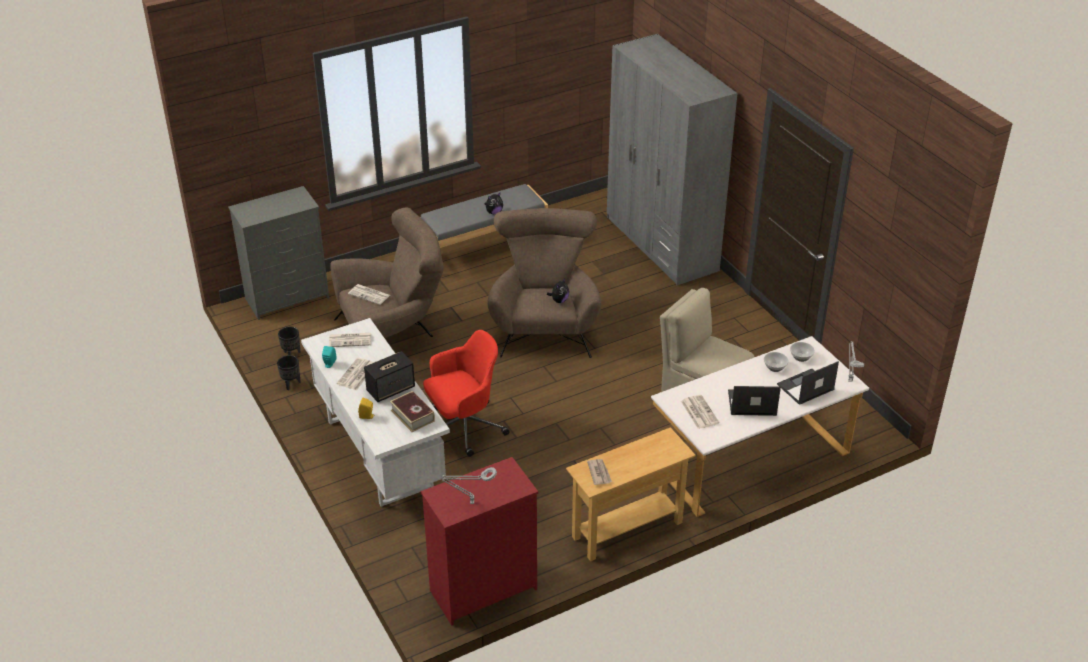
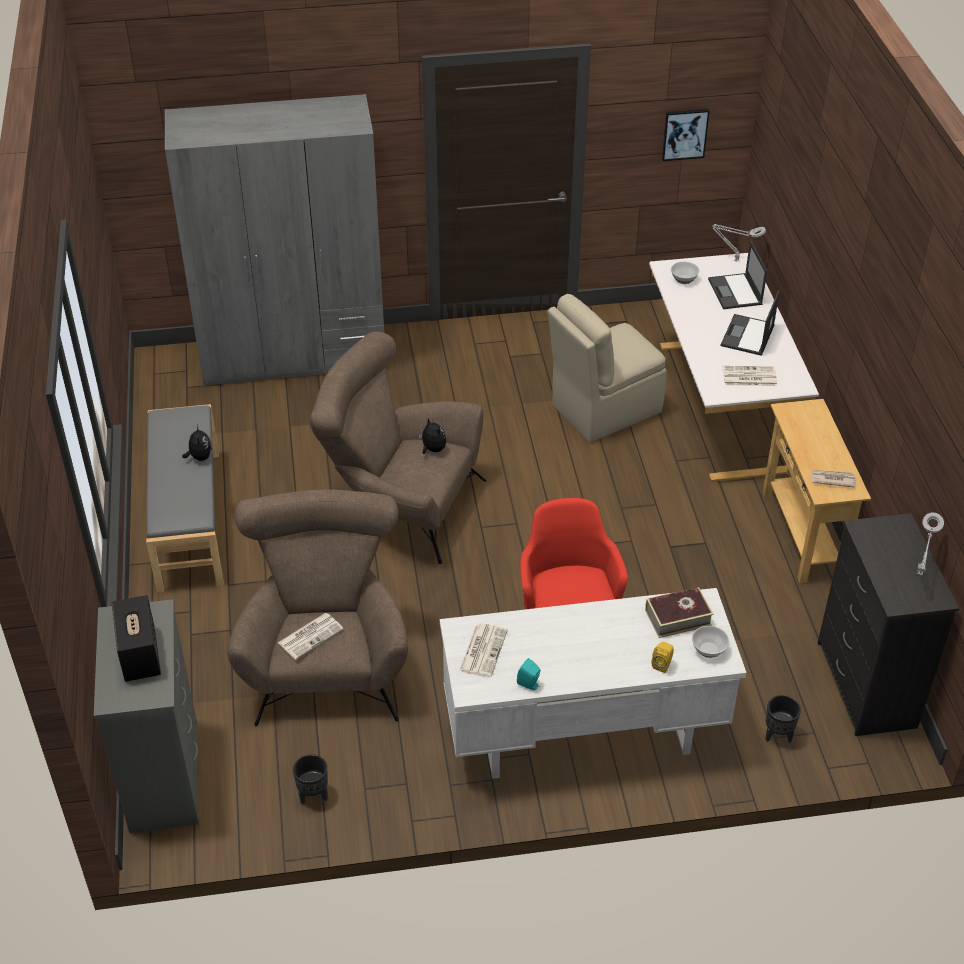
camera: 70 degrees left, 5 degrees up
black planter [277,355,301,390] -> black planter moved to [765,695,801,743]
newspaper [337,358,374,390] -> none
speaker [364,351,415,402] -> speaker moved to [112,595,161,682]
red dresser [421,457,538,626] -> black dresser [818,513,959,736]
bowl [764,352,789,372] -> bowl moved to [692,626,729,658]
none -> picture [662,109,710,161]

